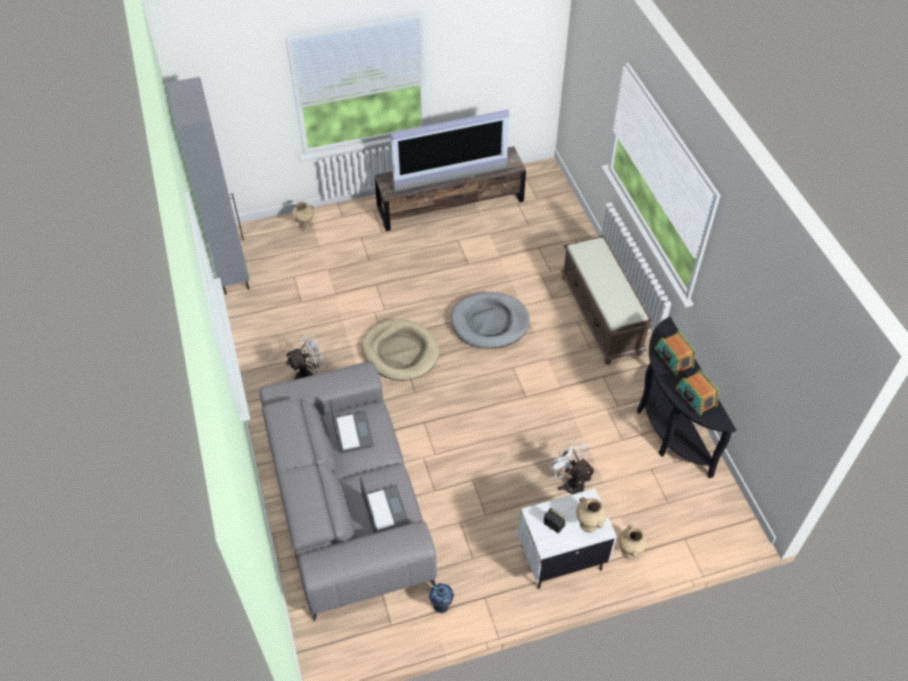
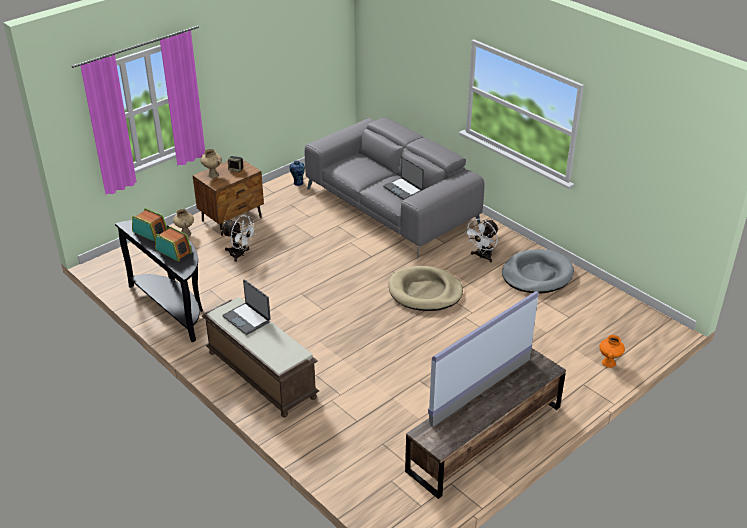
camera: 155 degrees right, 15 degrees down
grey cabinet [167,77,250,295] -> none
beige vase [292,201,314,231] -> orange vase [599,335,625,368]
laptop [360,477,409,533] -> laptop moved to [222,279,271,335]
grey dog bed [451,292,530,349] -> grey dog bed moved to [502,249,574,293]
white nightstand [518,488,617,589] -> brown nightstand [192,160,264,236]

